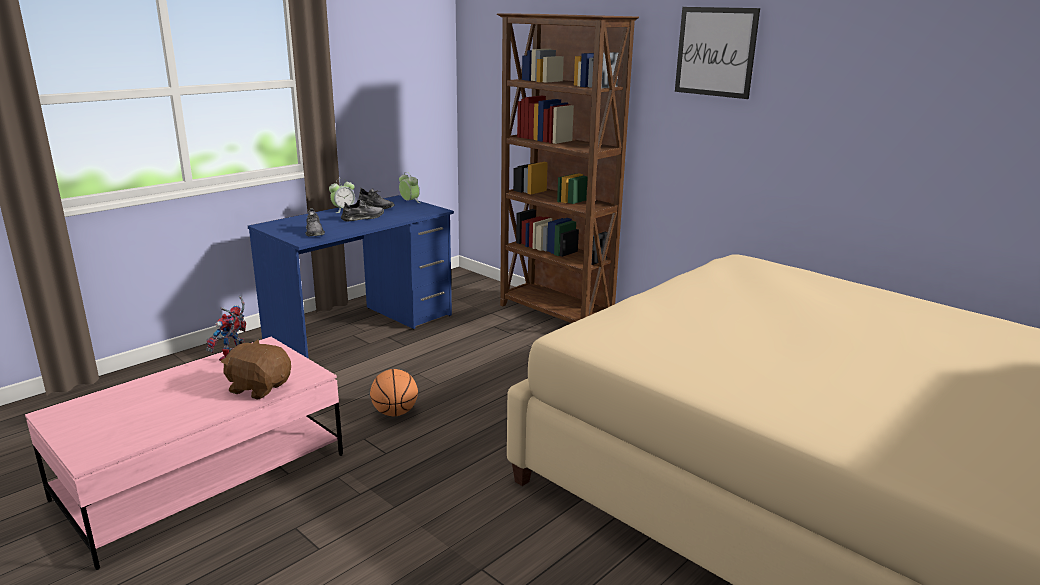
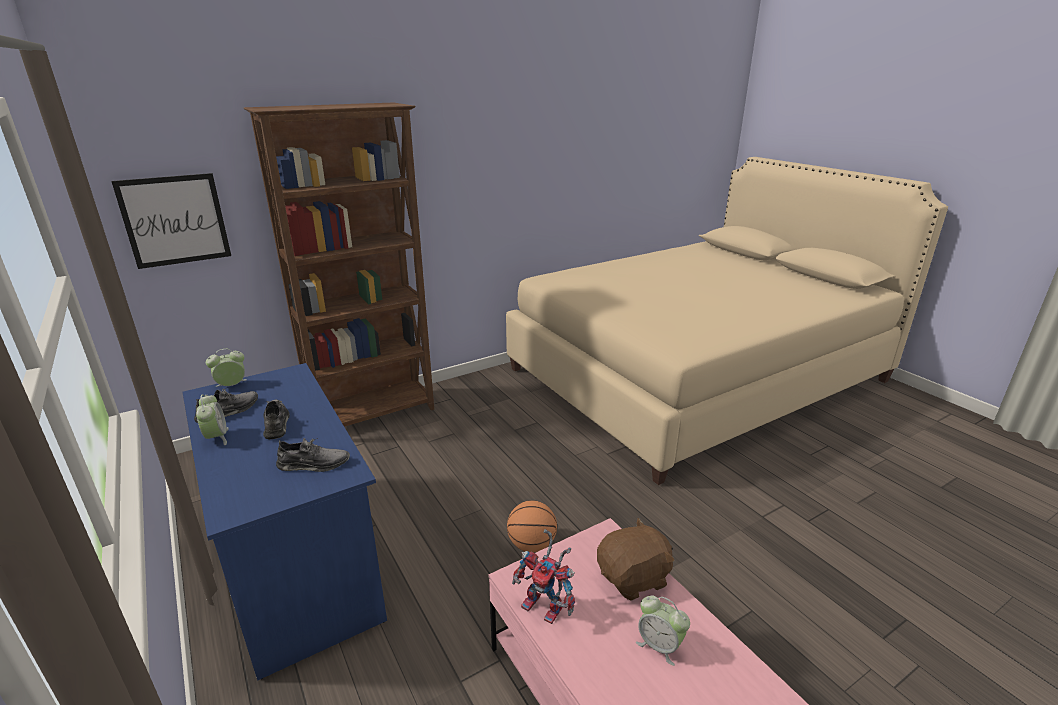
camera: 75 degrees left, 5 degrees up
brown plush toy [221,340,291,400] -> brown plush toy turned 150 degrees counterclockwise [597,518,674,601]
picture [675,7,760,99] -> picture moved to [111,173,231,269]
none -> alarm clock [636,596,690,666]

